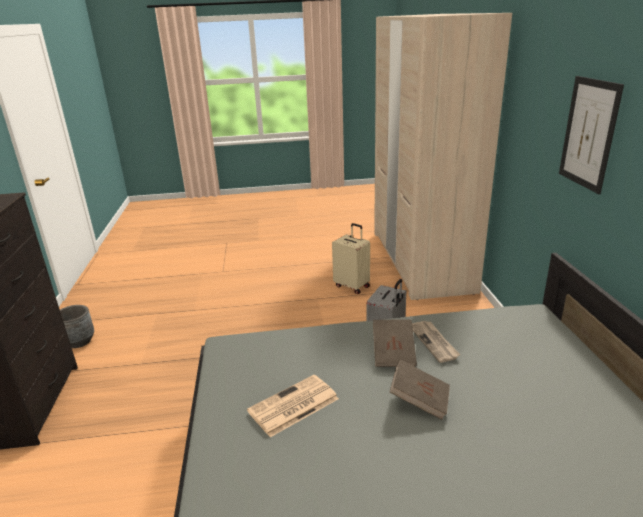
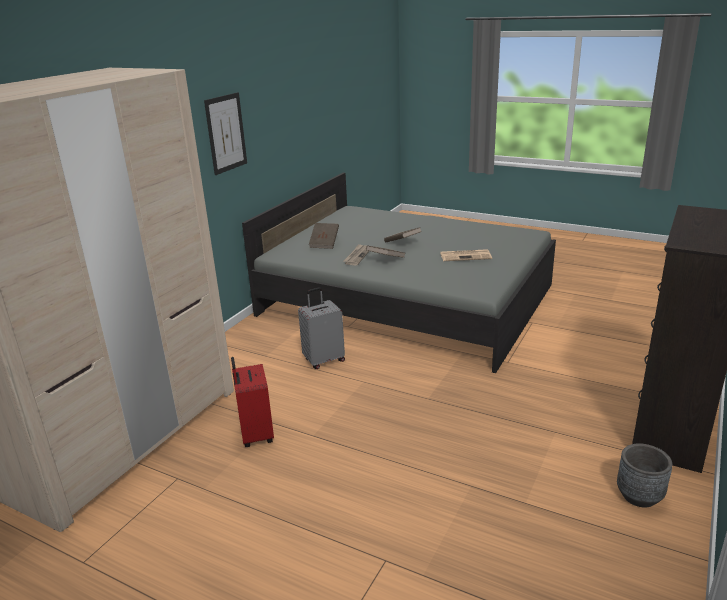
camera: 145 degrees left, 0 degrees up
beige suitcase [332,223,370,294] -> red suitcase [231,357,274,447]
none -> brown book [309,223,339,249]

